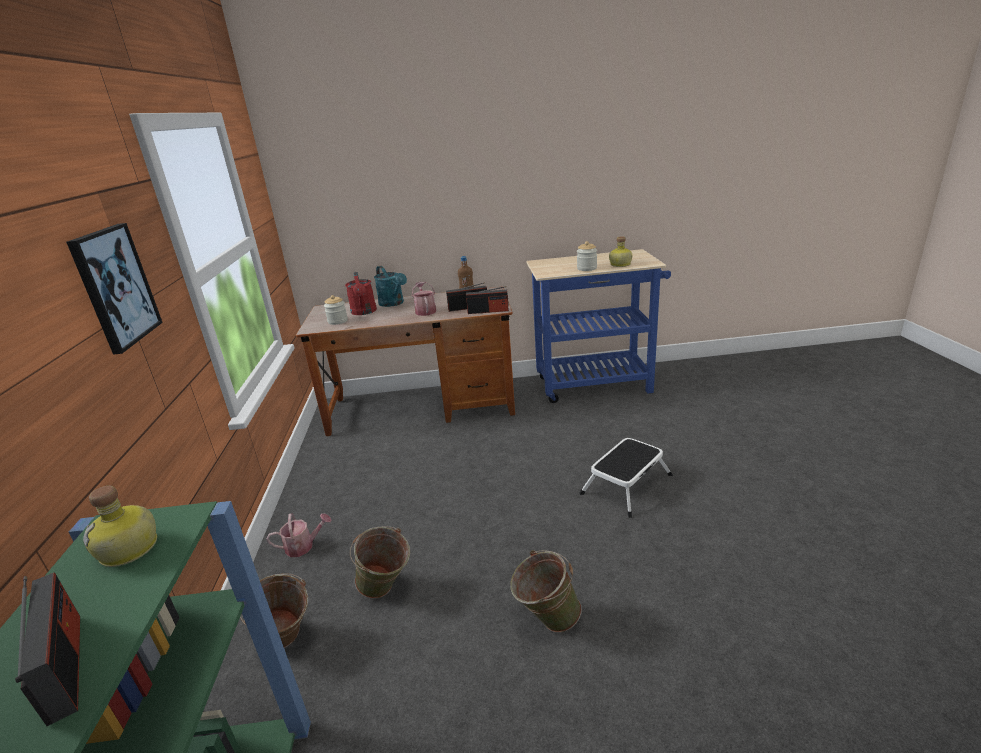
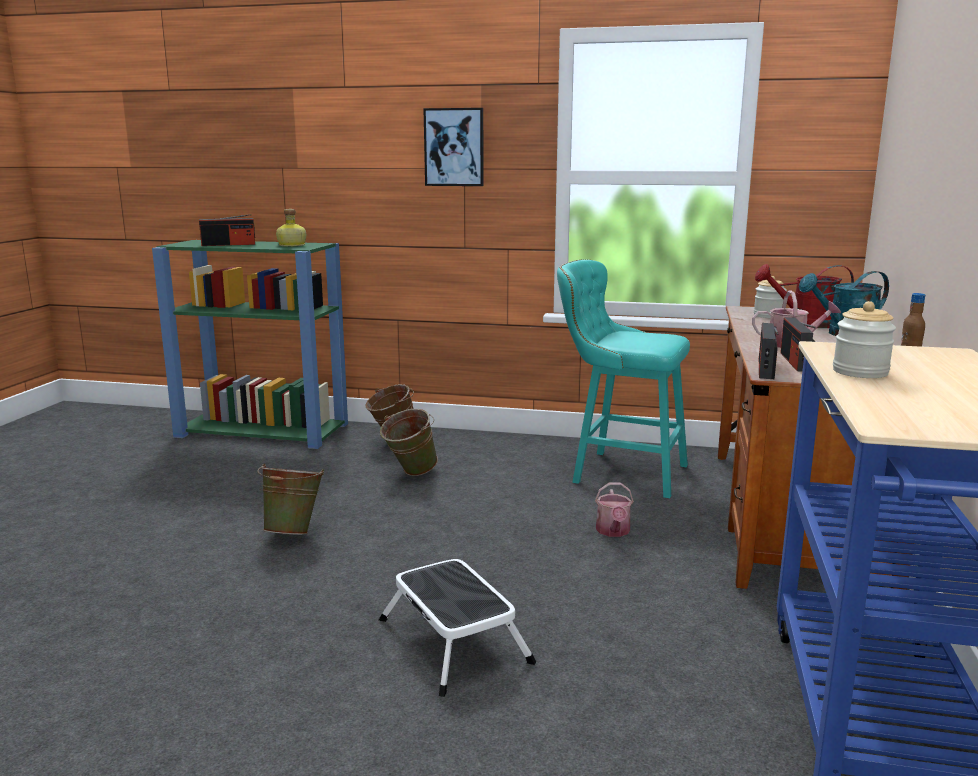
camera: 105 degrees right, 10 degrees down
watering can [266,513,332,557] -> watering can moved to [595,482,634,537]
bottle [609,236,632,267] -> none
none -> turquoise stool [557,259,690,498]

